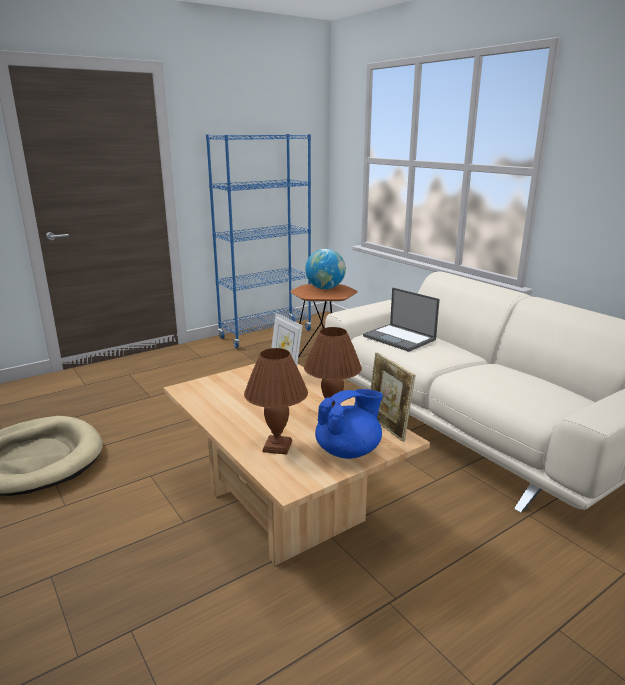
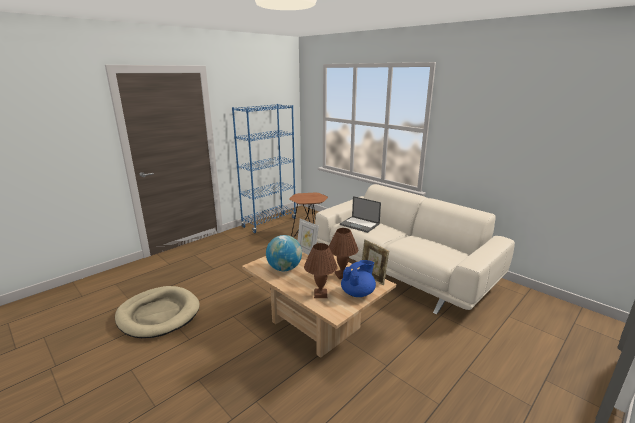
camera: 10 degrees left, 0 degrees up
globe [305,249,346,289] -> globe moved to [266,235,302,271]

